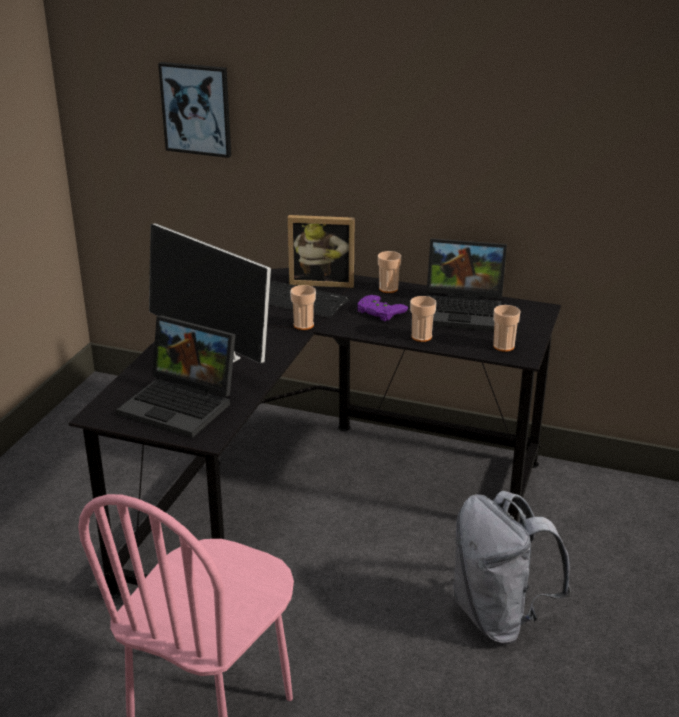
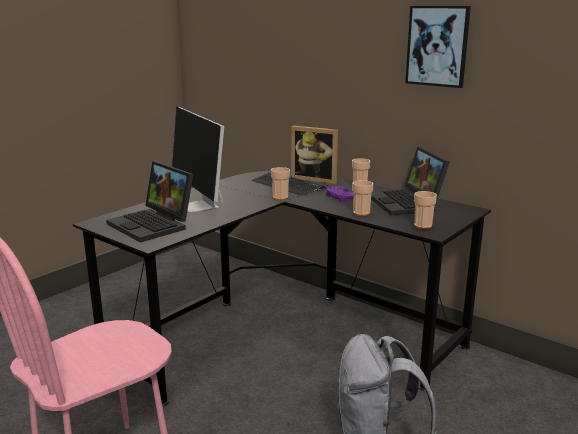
camera: 20 degrees right, 10 degrees down
picture [158,62,231,158] -> picture moved to [405,6,471,88]
laptop [427,238,507,331] -> laptop turned 45 degrees clockwise [371,147,450,215]

